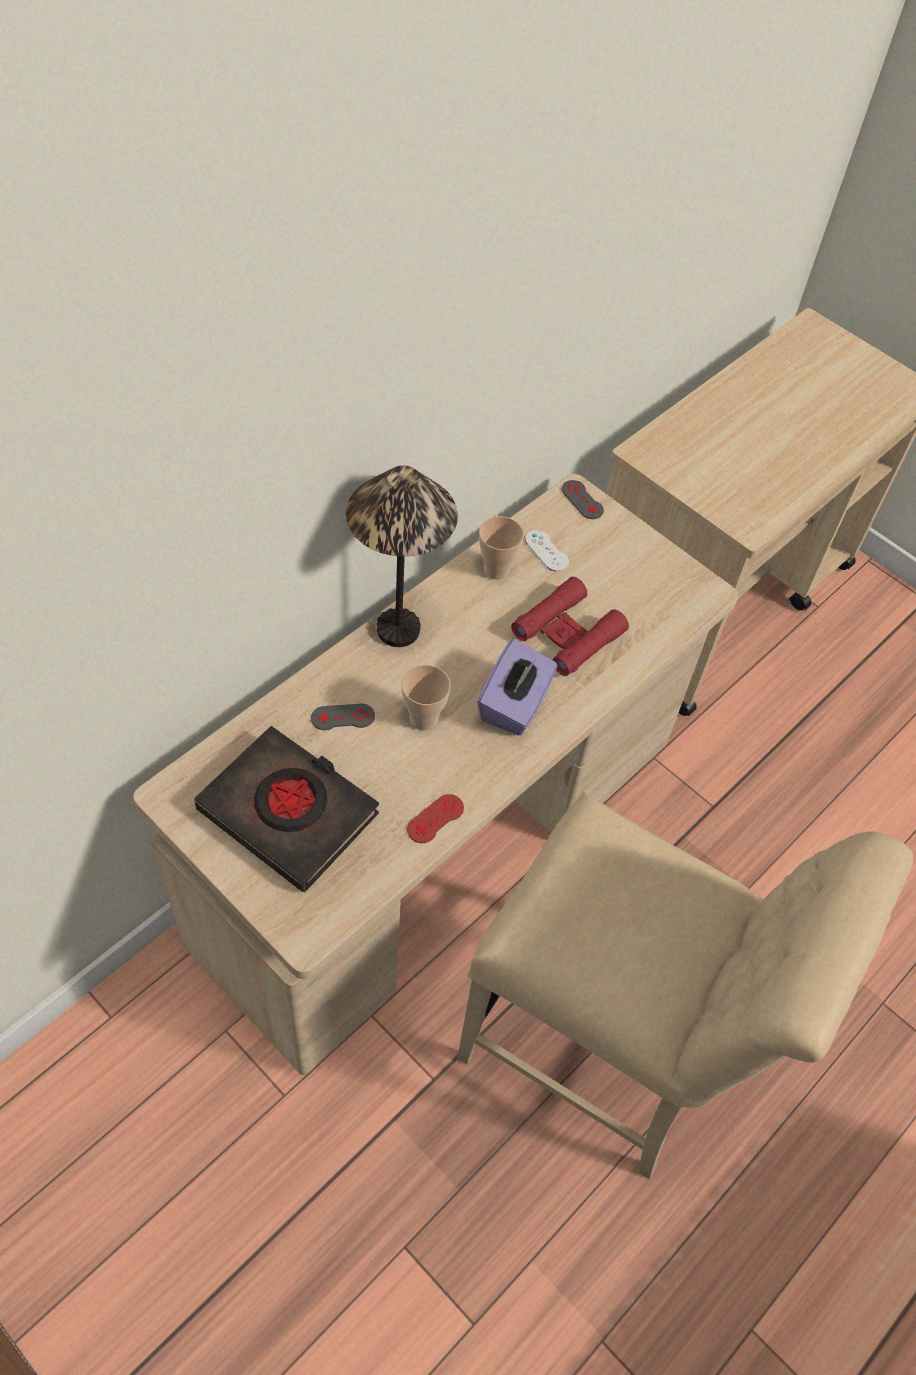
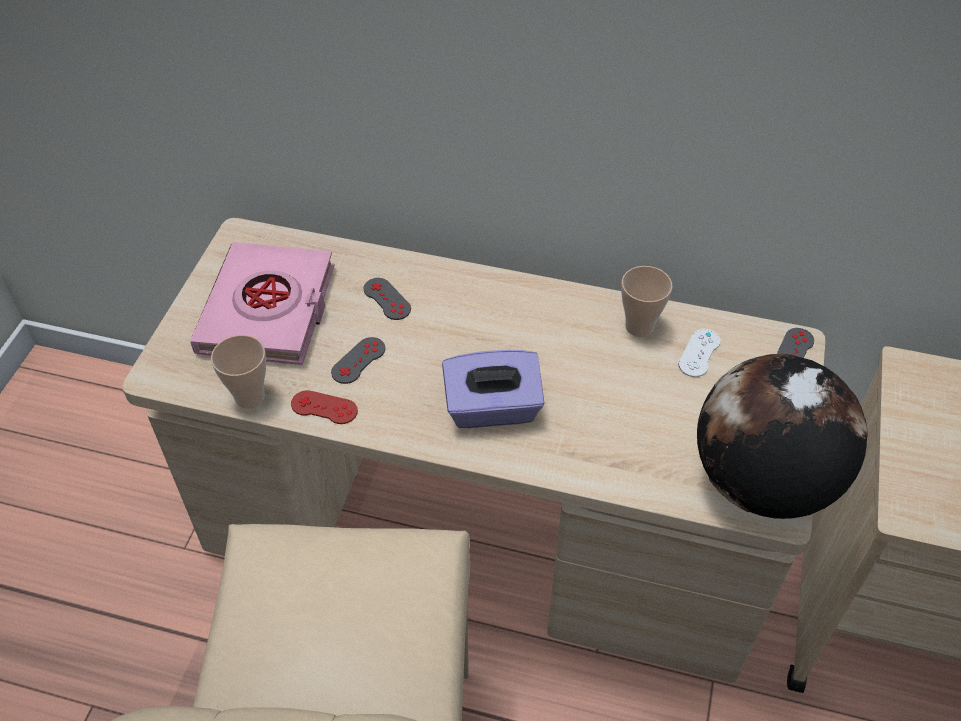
camera: 65 degrees right, 5 degrees down
black book [194,726,379,892] -> pink book [190,242,335,365]
table lamp [346,466,458,647] -> none
cup [401,665,451,731] -> cup moved to [211,335,266,409]
red binoculars [511,577,629,676] -> none
none -> grey game controller [331,337,385,384]
none -> globe [697,354,868,519]

